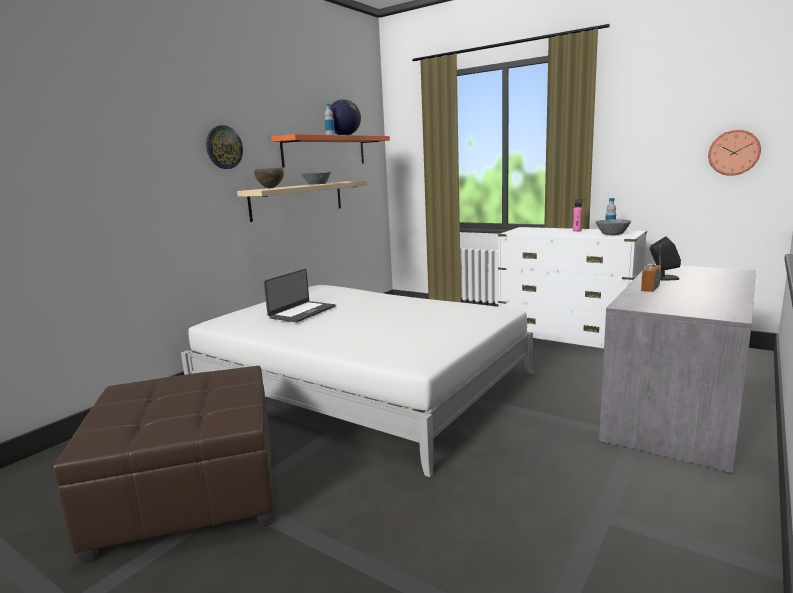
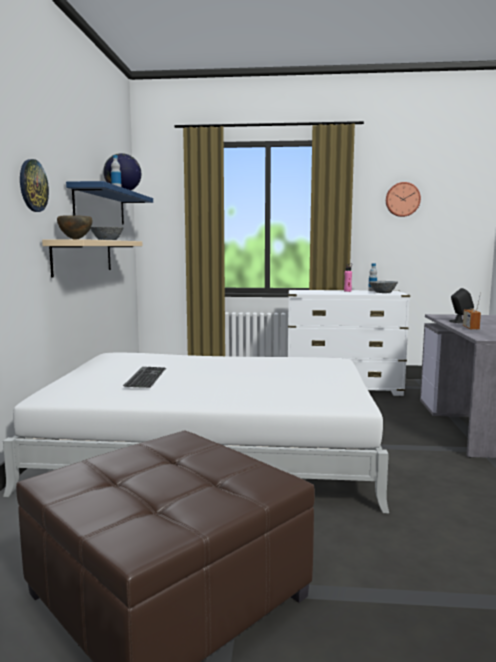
camera: 30 degrees left, 5 degrees down
laptop [264,269,336,322] -> keyboard [123,367,166,388]
orange shelf [271,134,390,168] -> blue shelf [66,181,153,225]
wall clock [708,130,761,176] -> wall clock moved to [386,182,421,217]

